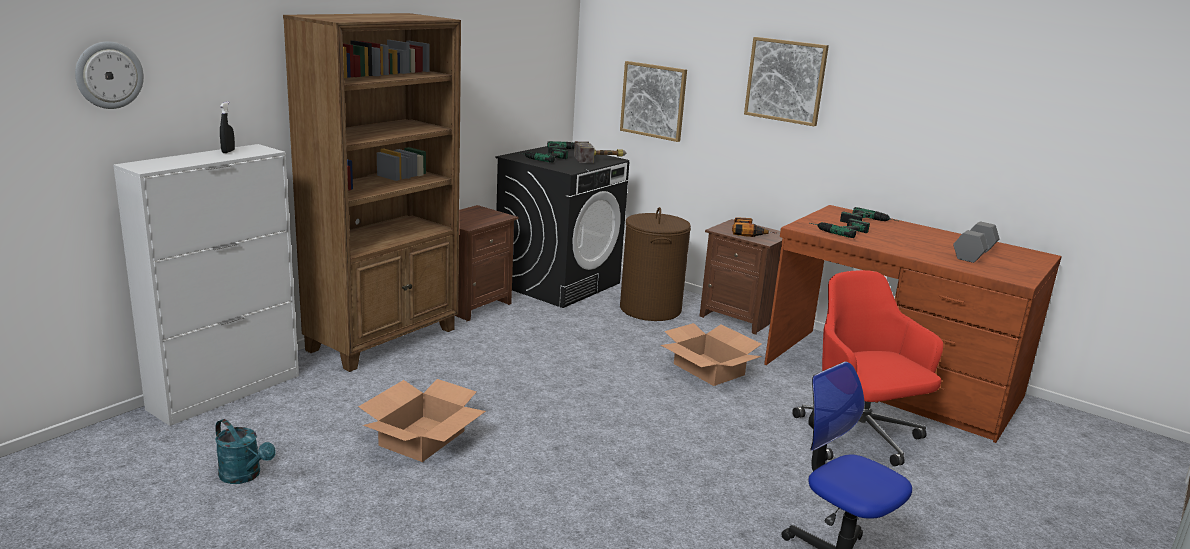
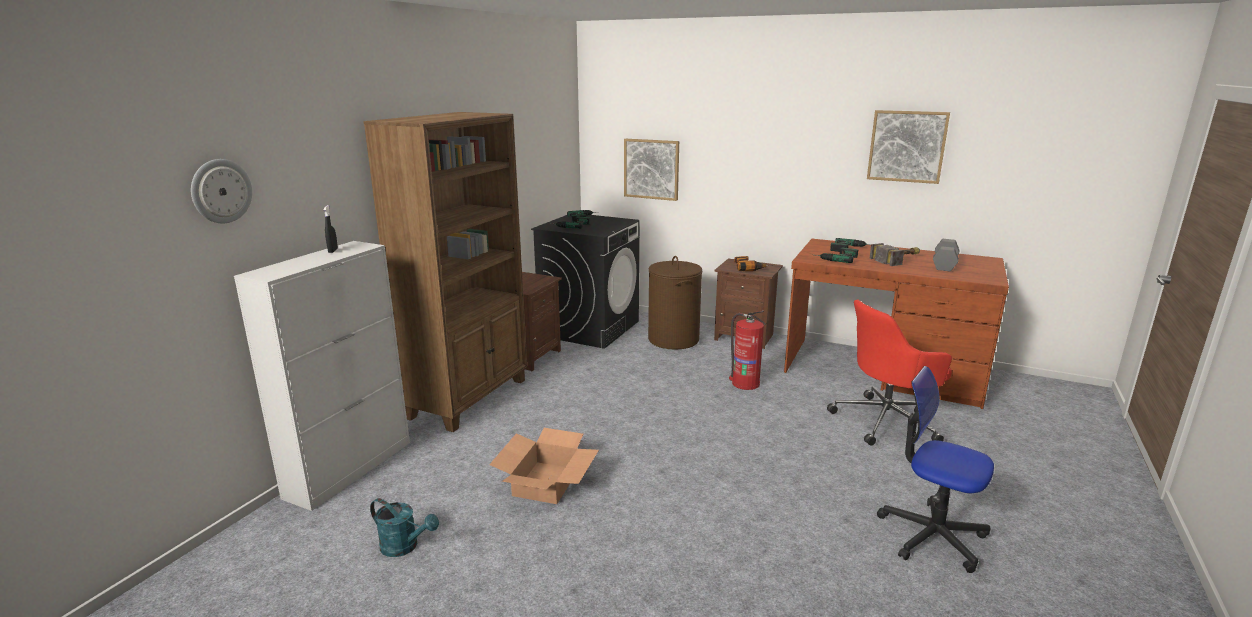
camera: 10 degrees left, 0 degrees up
hammer [574,141,626,163] -> hammer moved to [869,243,920,266]
cardboard box [661,323,762,386] -> fire extinguisher [729,311,766,390]
picture [744,37,829,126] -> picture moved to [867,110,950,184]
red office chair [792,270,943,466] -> red office chair turned 75 degrees counterclockwise [827,299,952,446]

